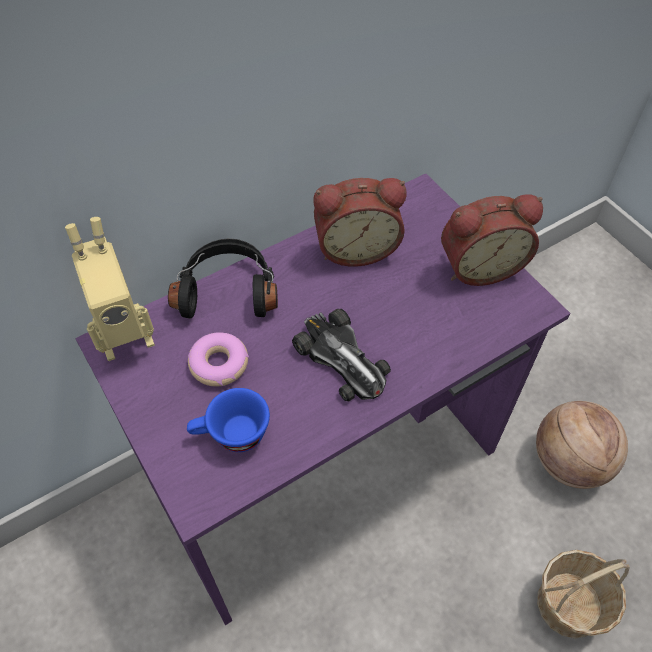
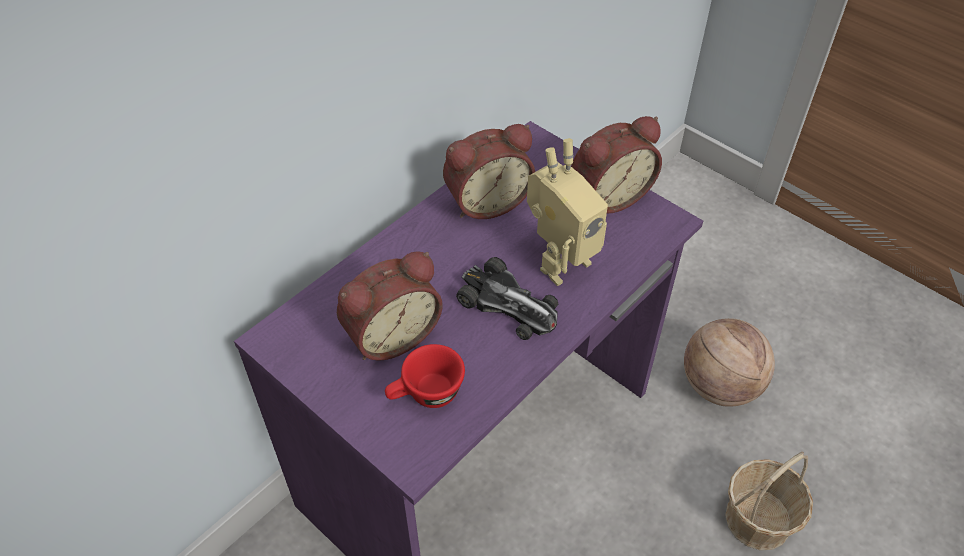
camera: 15 degrees left, 5 degrees down
toy robot [65,217,155,361] -> toy robot moved to [527,139,608,286]
black headphones [168,238,278,319] -> none
blue cup [187,388,270,452] -> red cup [385,344,465,408]
donut [188,332,249,387] -> alarm clock [337,251,443,361]

